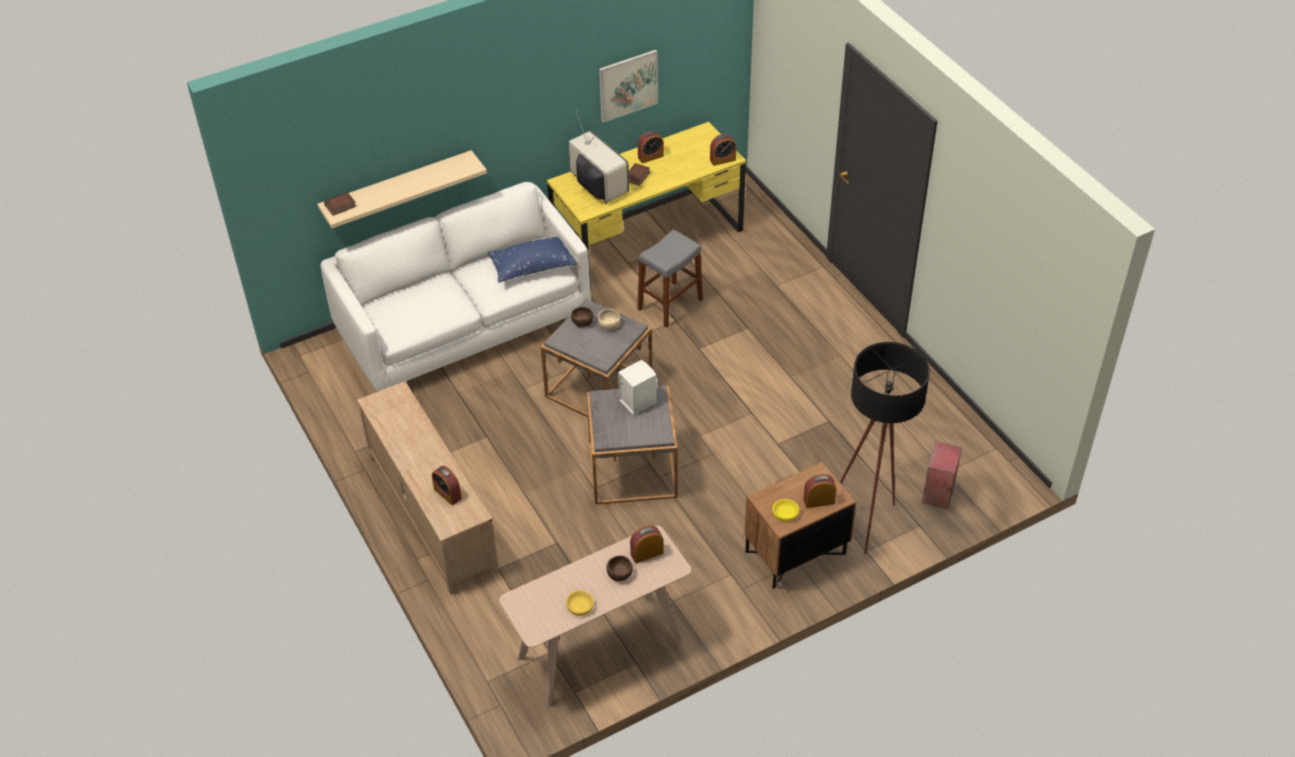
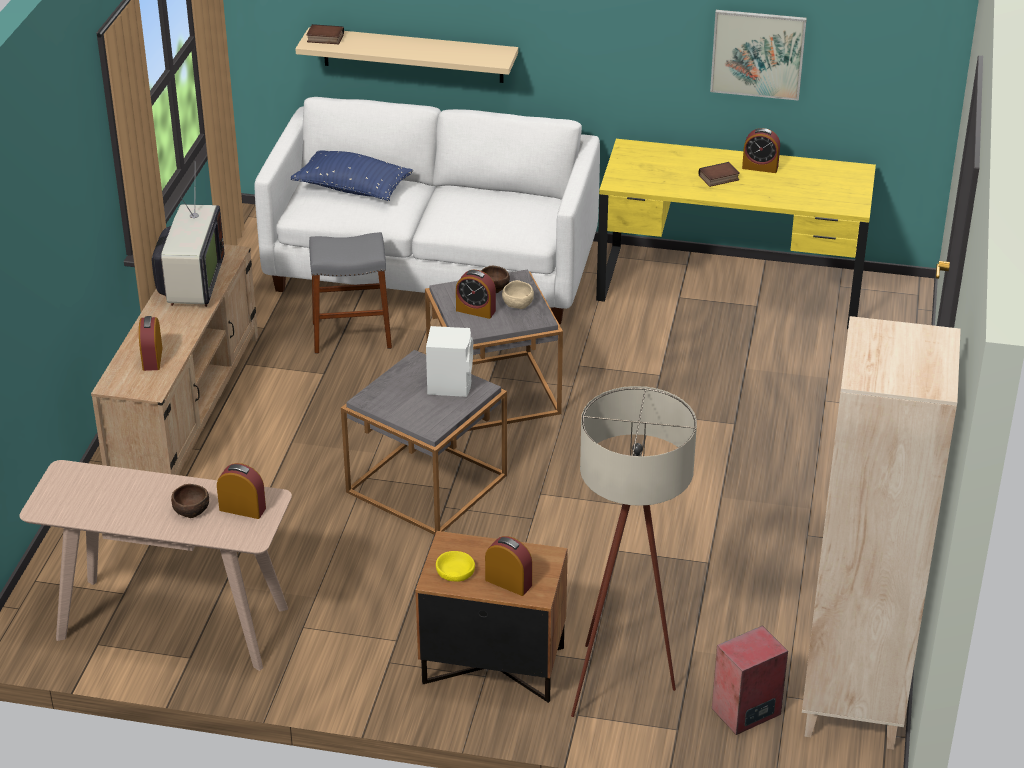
camera: 40 degrees right, 10 degrees down
blue pillow [487,236,578,283] -> blue pillow moved to [290,150,413,201]
yellow bowl [566,590,594,616] -> none
television [569,108,629,204] -> television moved to [152,161,224,307]
grey stool [637,229,703,328] -> grey stool moved to [309,232,392,354]
alarm clock [710,134,736,166] -> alarm clock moved to [456,270,496,319]
black floor lamp [840,342,930,554] -> beige floor lamp [571,386,697,717]
none -> beige bookcase [802,316,961,750]

